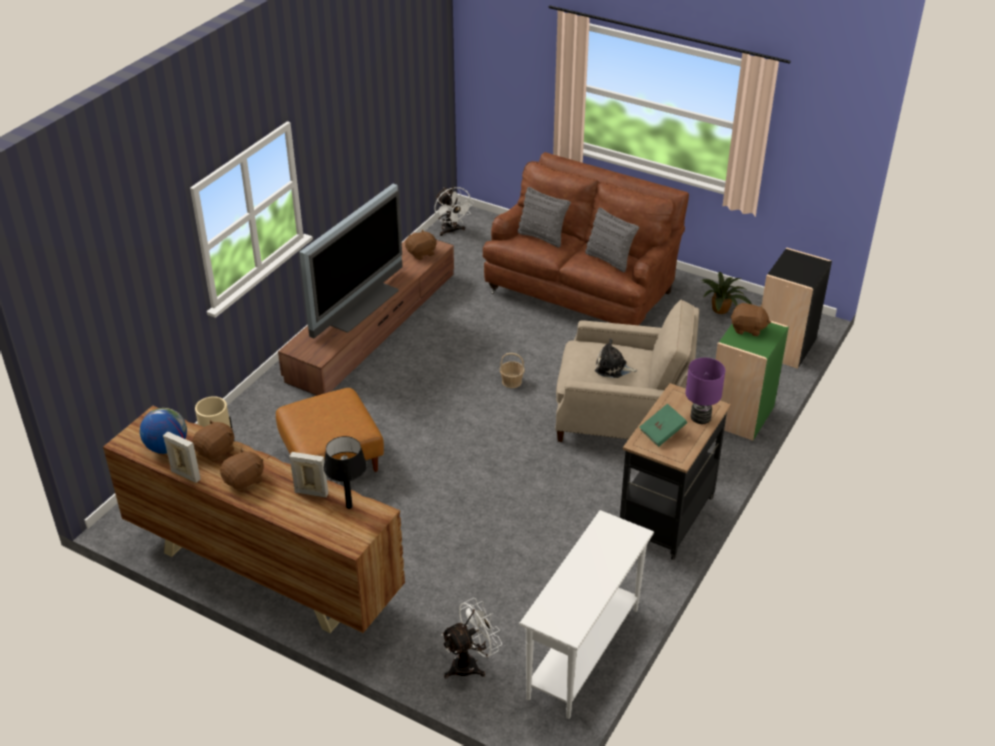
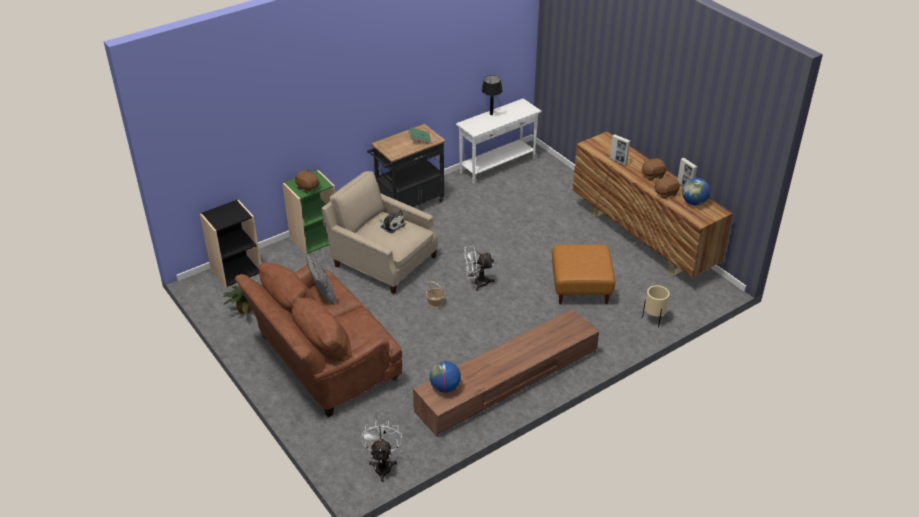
camera: 155 degrees left, 0 degrees up
television [299,184,403,338] -> none
black table lamp [324,436,367,509] -> black table lamp moved to [482,75,503,115]
brown plush toy [405,230,437,260] -> globe [430,361,461,393]
white fan [441,598,502,679] -> white fan moved to [464,246,495,291]
grey pillow [518,187,571,247] -> none
purple table lamp [686,358,725,424] -> none

